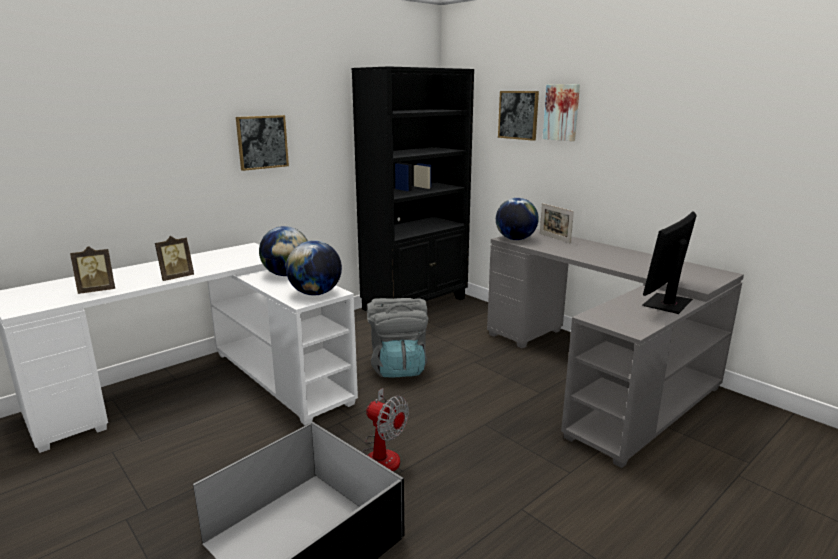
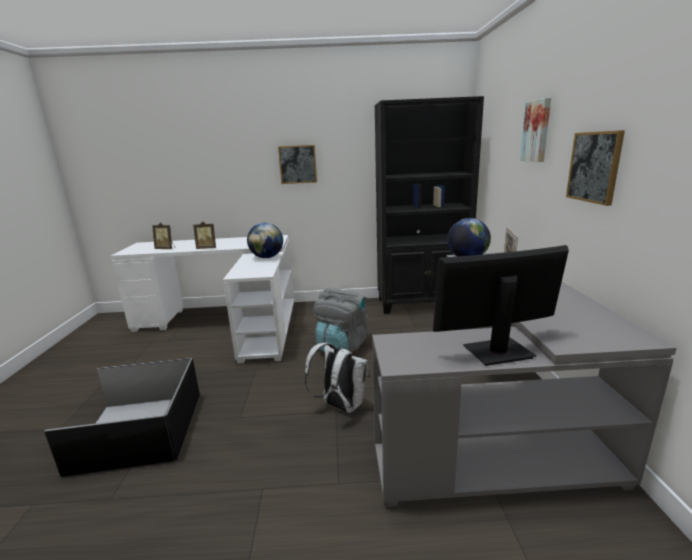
camera: 40 degrees right, 0 degrees up
globe [286,240,342,296] -> none
fan [362,388,409,471] -> none
picture [498,91,539,141] -> picture moved to [566,130,625,206]
none -> white backpack [304,343,370,413]

